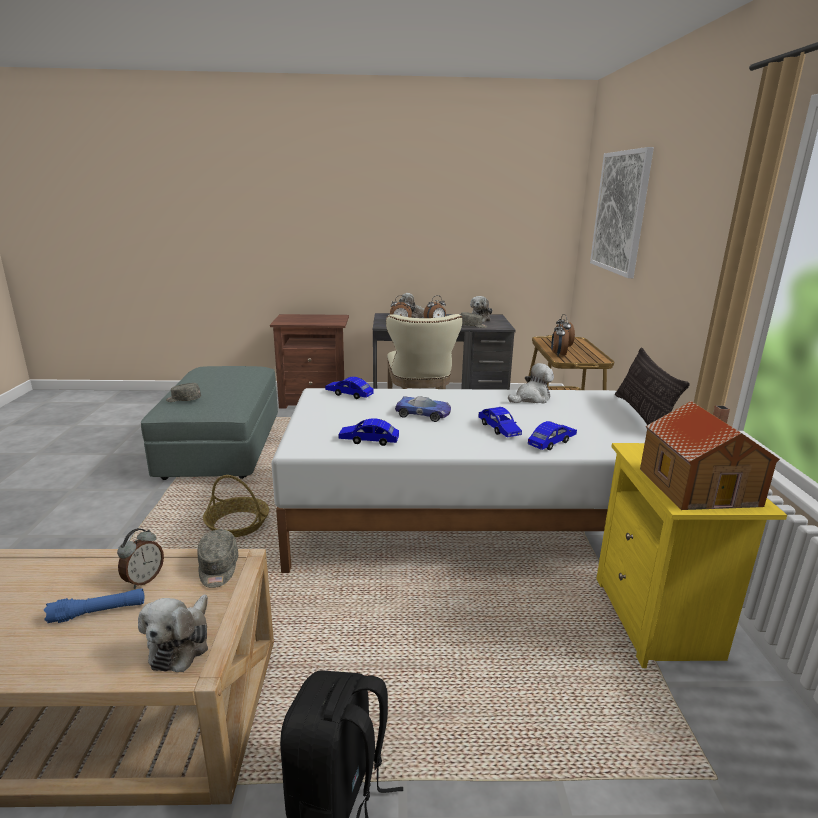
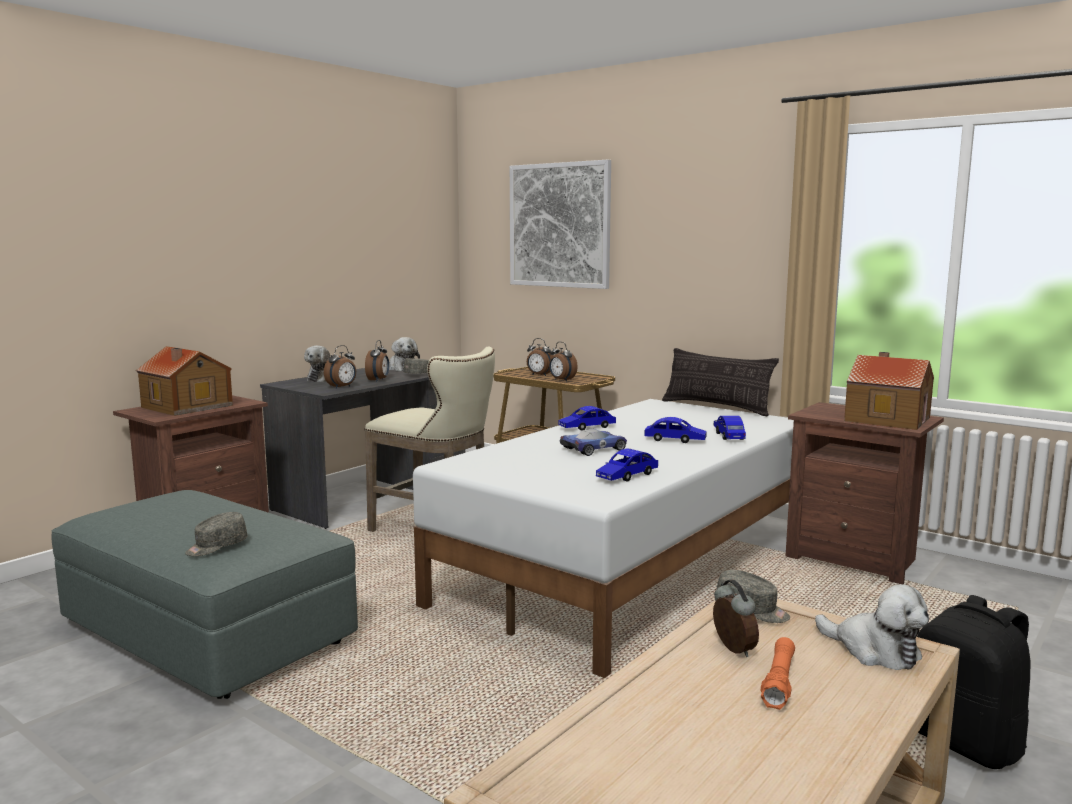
camera: 50 degrees left, 10 degrees down
blue flashlight [44,588,145,623] -> orange flashlight [761,637,795,710]
basket [203,475,269,537] -> none
blue toy car [325,377,373,399] -> blue toy car moved to [558,406,616,431]
plush toy [508,363,554,404] -> none
yellow nightstand [596,443,787,668] -> brown nightstand [786,402,944,584]
none -> toy house [136,346,233,416]

